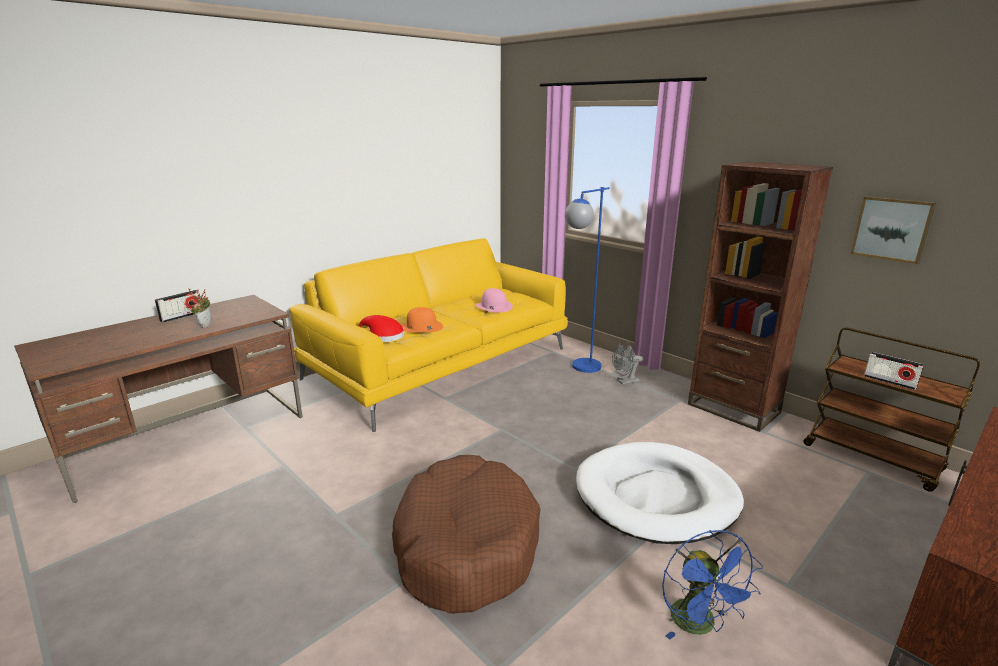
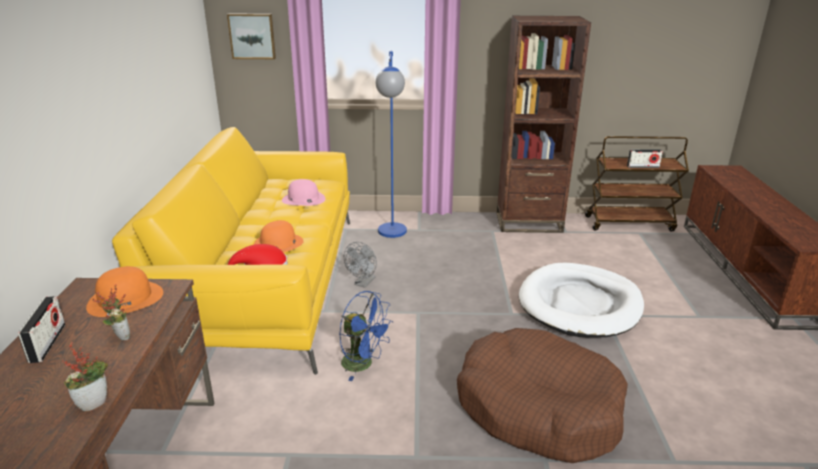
camera: 45 degrees left, 5 degrees up
grey fan [612,341,643,385] -> grey fan moved to [344,242,377,288]
blue fan [662,530,763,640] -> blue fan moved to [339,291,393,381]
picture [851,196,936,264] -> picture moved to [227,13,276,59]
none -> potted plant [62,342,108,411]
none -> orange hat [86,266,163,317]

